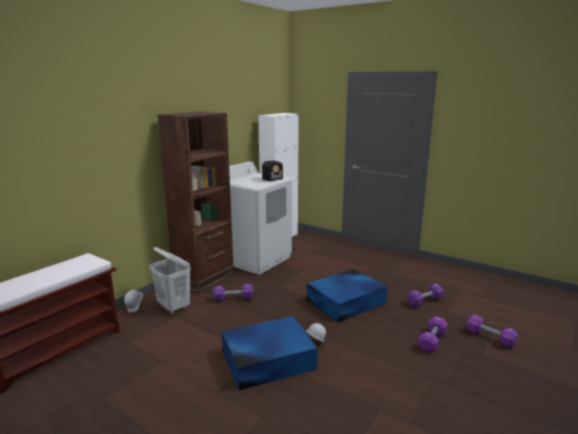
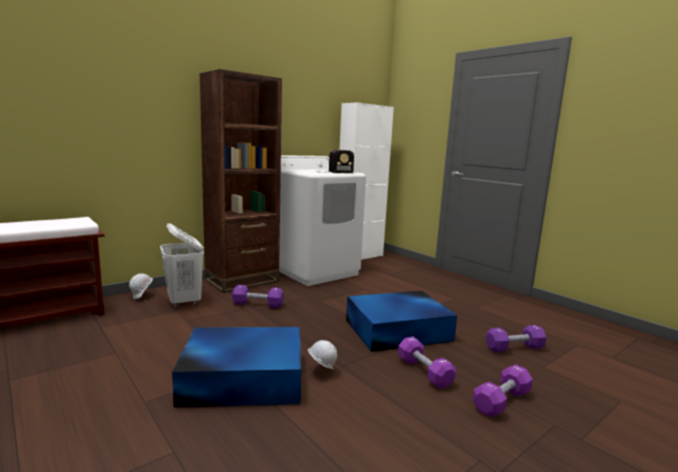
camera: 15 degrees right, 5 degrees down
purple dumbbell [466,314,518,348] -> purple dumbbell moved to [398,336,456,389]

